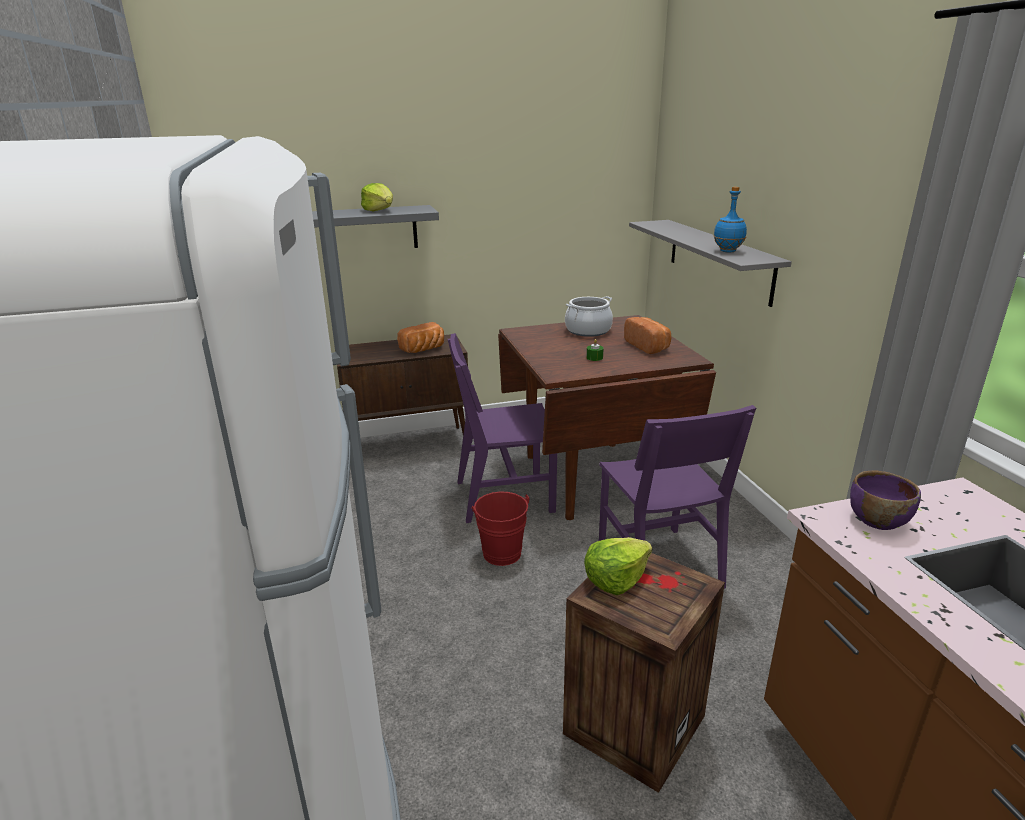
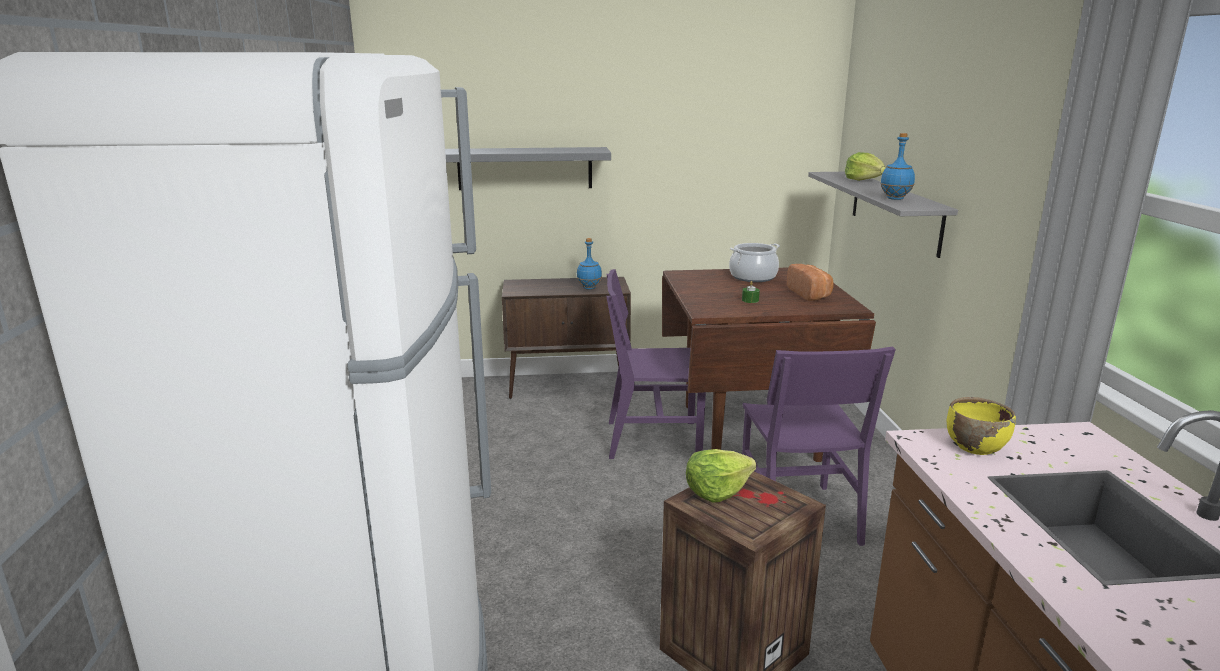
camera: 10 degrees right, 5 degrees down
lettuce [361,183,393,212] -> lettuce moved to [845,152,886,181]
bread [397,322,444,353] -> blue bottle [577,238,602,290]
red bucket [471,491,529,566] -> none
purple bowl [850,471,921,530] -> yellow bowl [947,397,1016,455]

